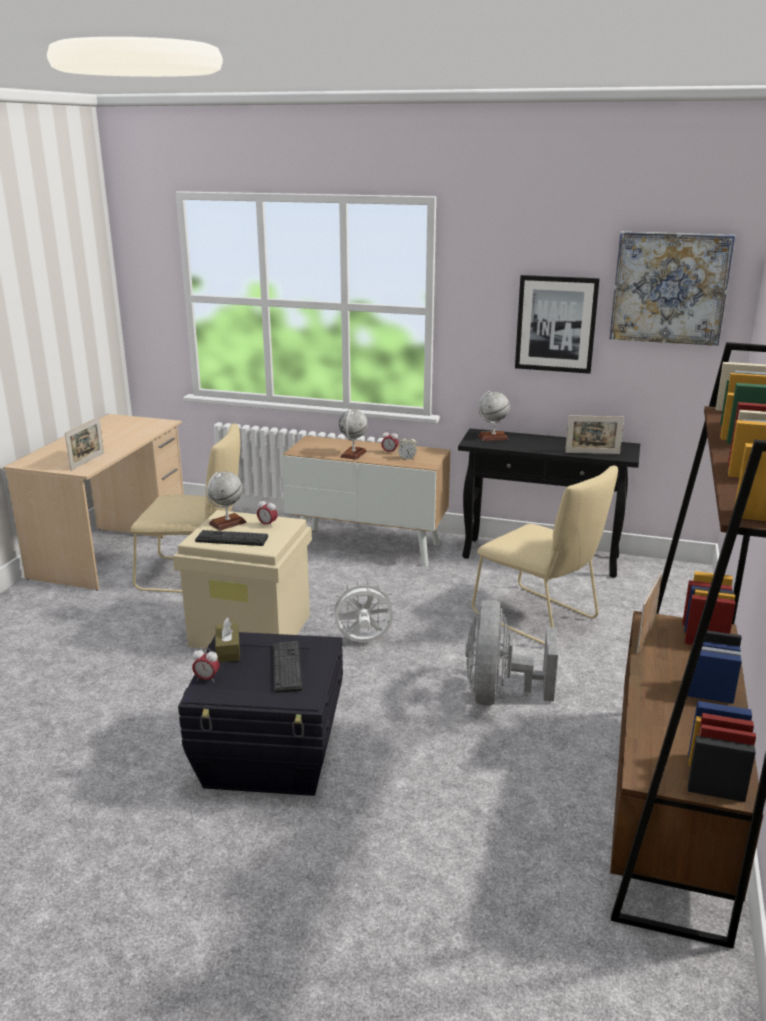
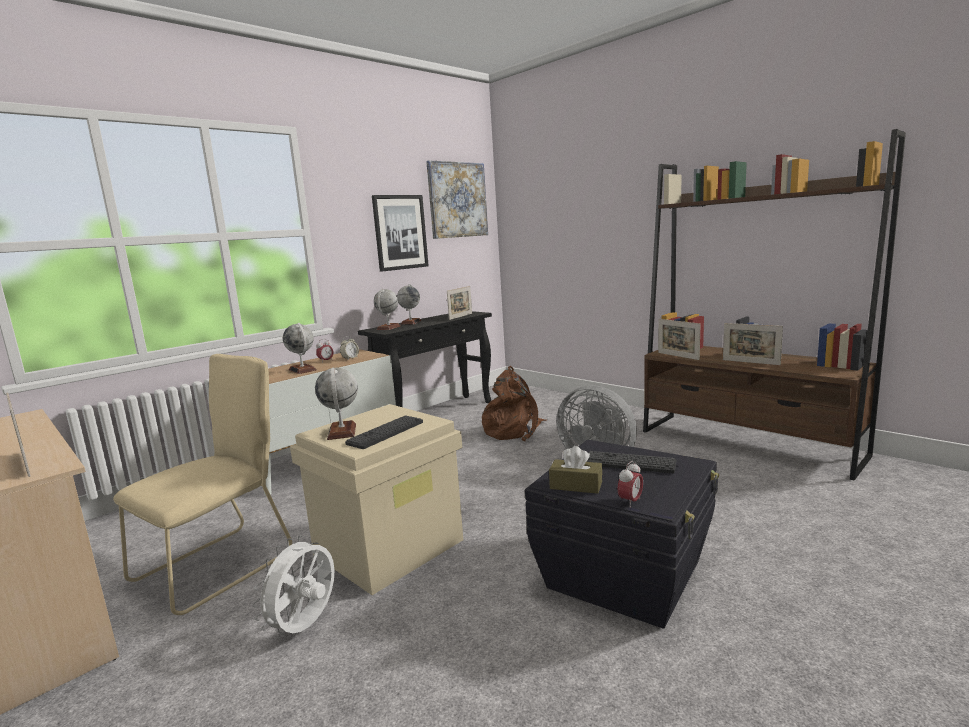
camera: 60 degrees left, 10 degrees down
alarm clock [257,498,278,528] -> none
white fan [330,581,396,642] -> white fan moved to [252,535,335,635]
beige chair [472,466,618,645] -> brown backpack [482,366,547,441]
none -> globe [397,284,422,325]
none -> picture frame [723,323,783,365]

